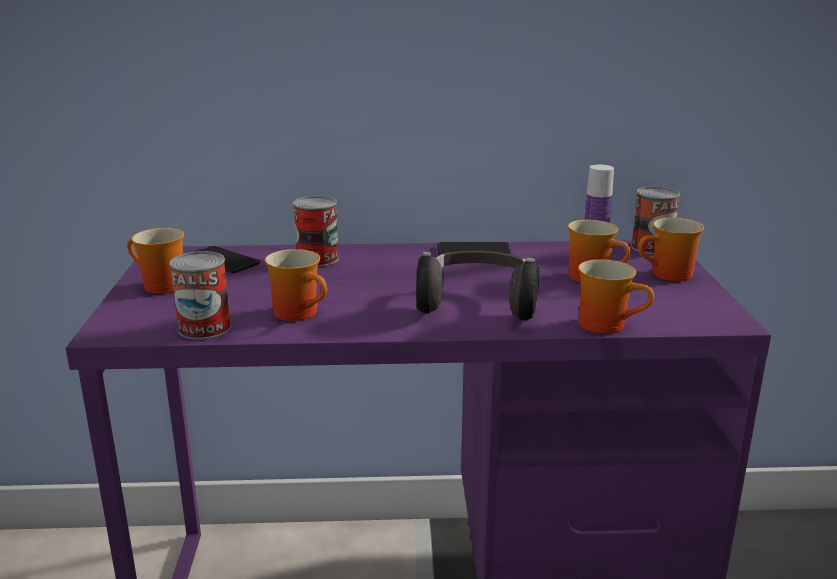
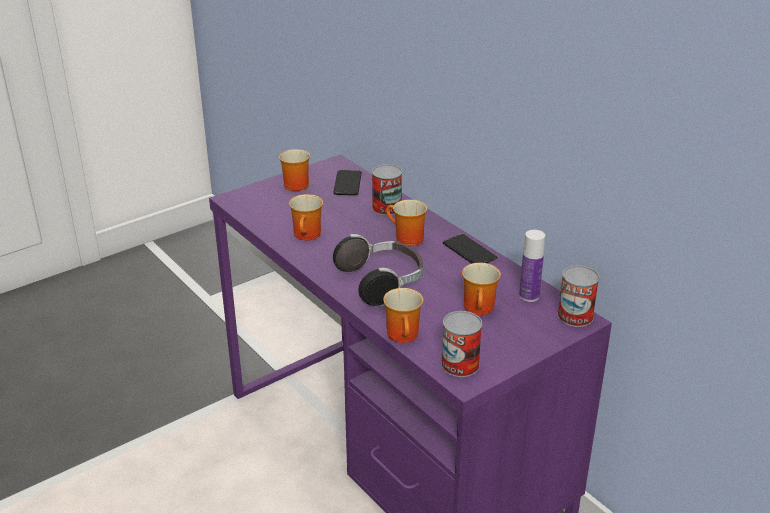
camera: 55 degrees right, 10 degrees up
can [169,251,231,340] -> can moved to [441,311,482,377]
mug [638,218,704,281] -> mug moved to [386,199,427,246]

